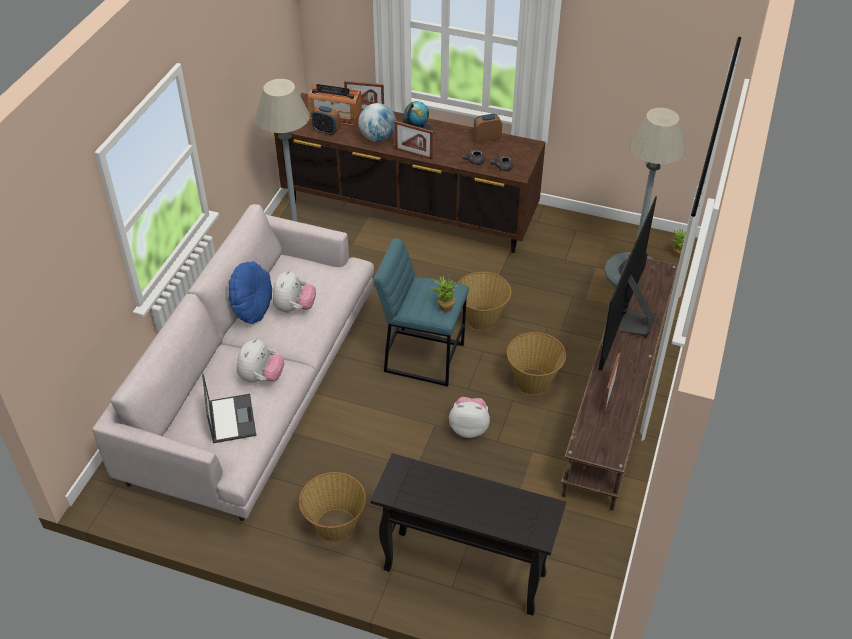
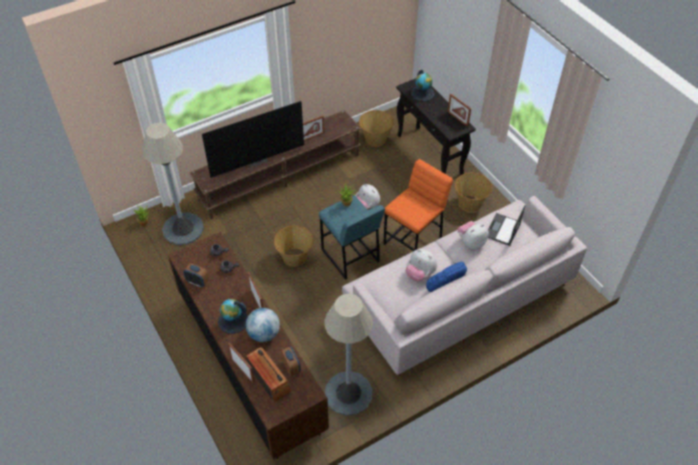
camera: 140 degrees left, 5 degrees up
plush toy [273,270,316,313] -> plush toy turned 105 degrees counterclockwise [406,249,437,281]
basket [507,332,566,395] -> basket moved to [359,110,394,147]
none -> orange stool [383,159,453,251]
none -> globe [411,70,435,101]
none -> picture frame [448,94,471,127]

